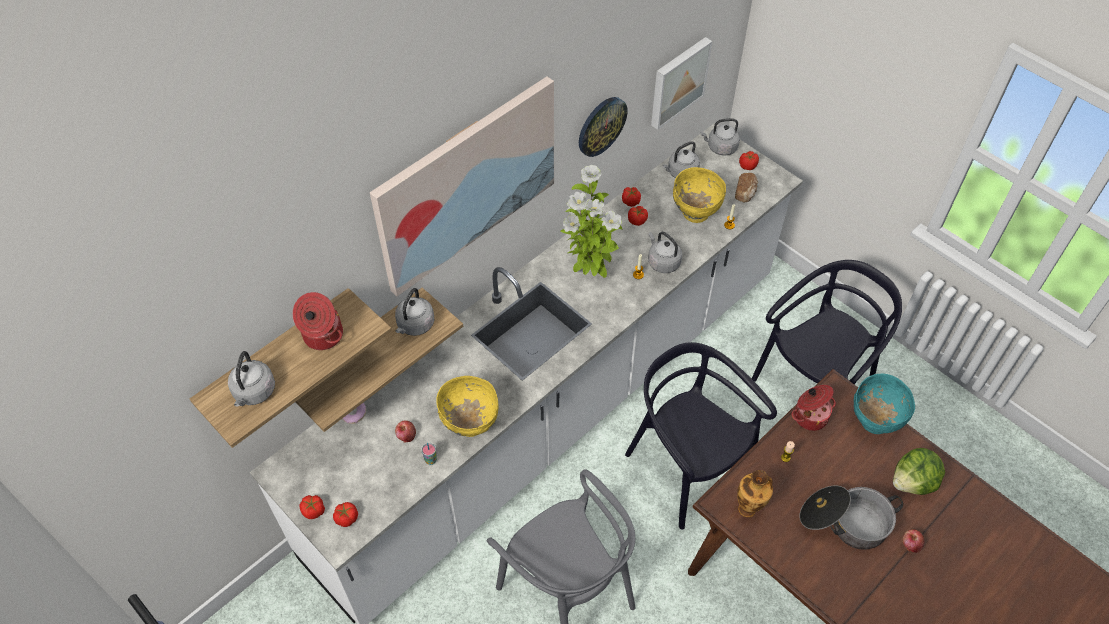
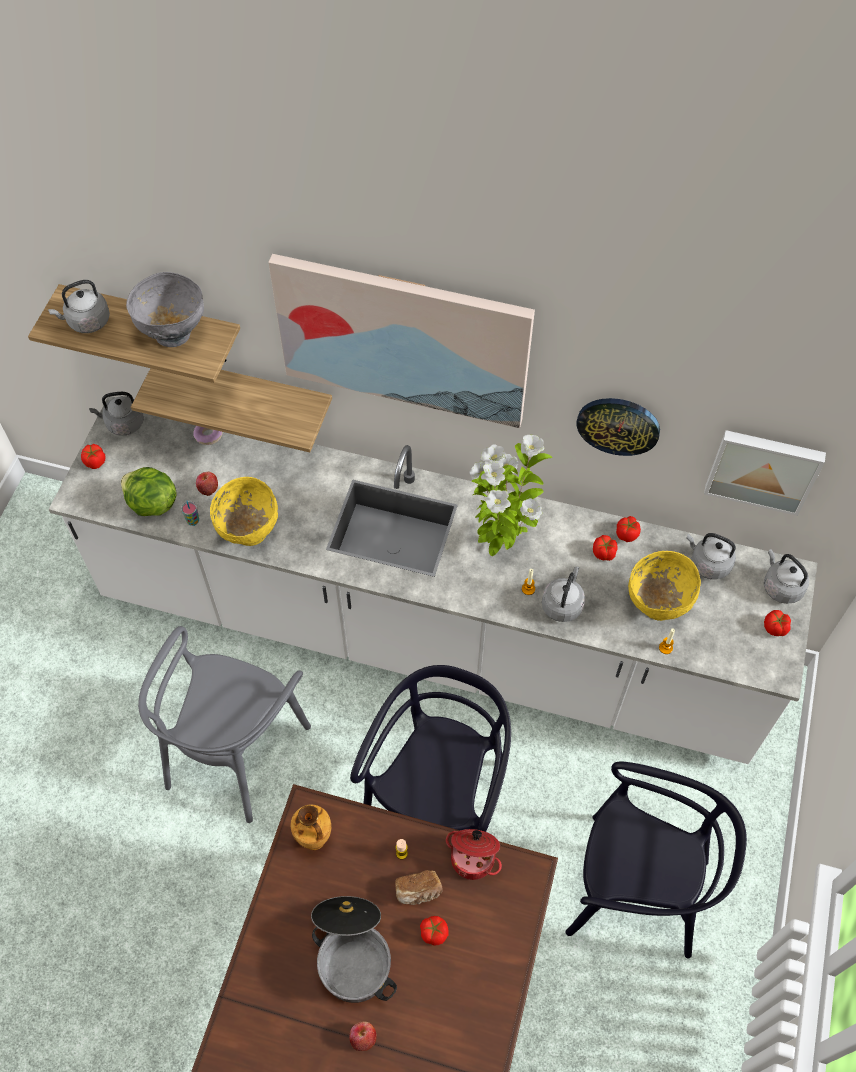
camera: 60 degrees right, 5 degrees up
cooking pot [293,292,343,350] -> grey bowl [126,272,204,347]
tomato [333,502,358,527] -> tomato moved to [420,916,449,946]
grey kettle [395,288,434,336] -> grey kettle moved to [89,392,144,436]
bread [735,173,758,202] -> bread moved to [395,870,443,905]
turquoise bowl [854,374,915,434] -> none
lettuce [893,448,945,495] -> lettuce moved to [121,467,177,516]

